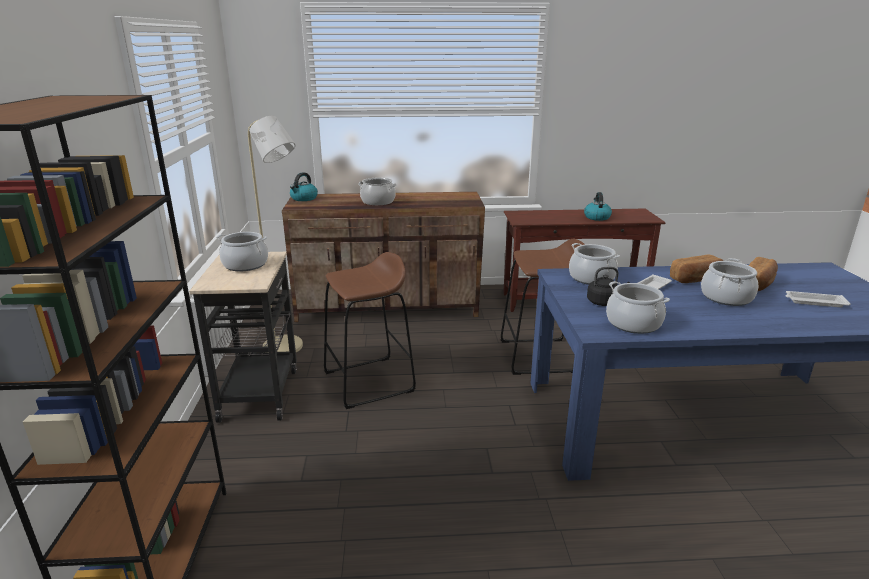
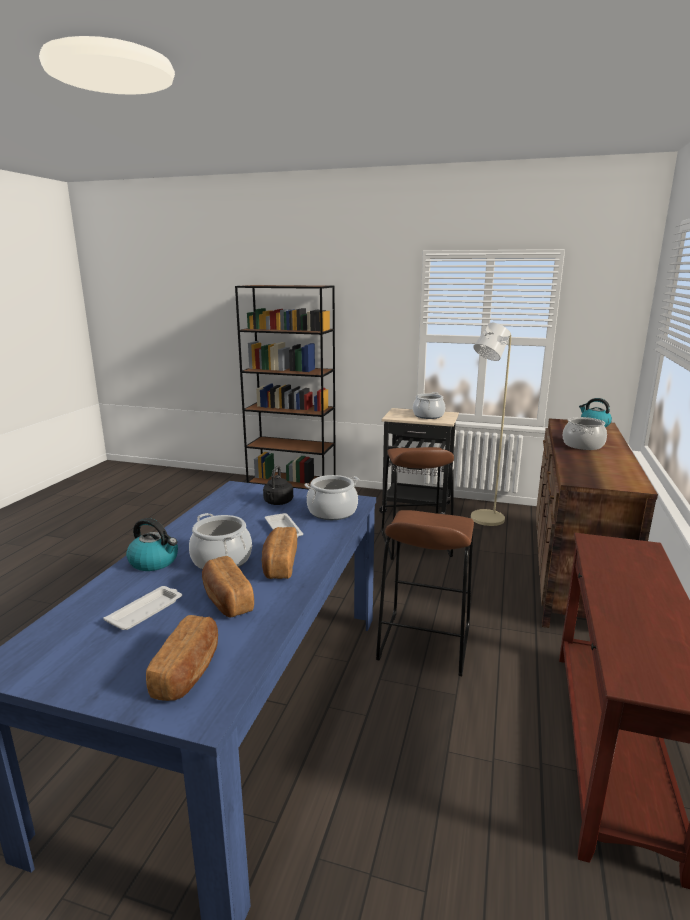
camera: 110 degrees right, 5 degrees down
kettle [584,192,612,221] -> kettle moved to [126,518,178,571]
cooking pot [606,281,670,334] -> none
none -> bread [146,615,218,701]

